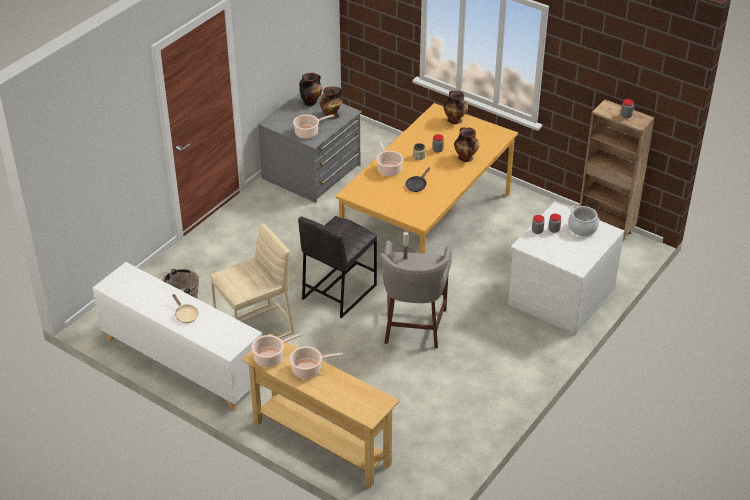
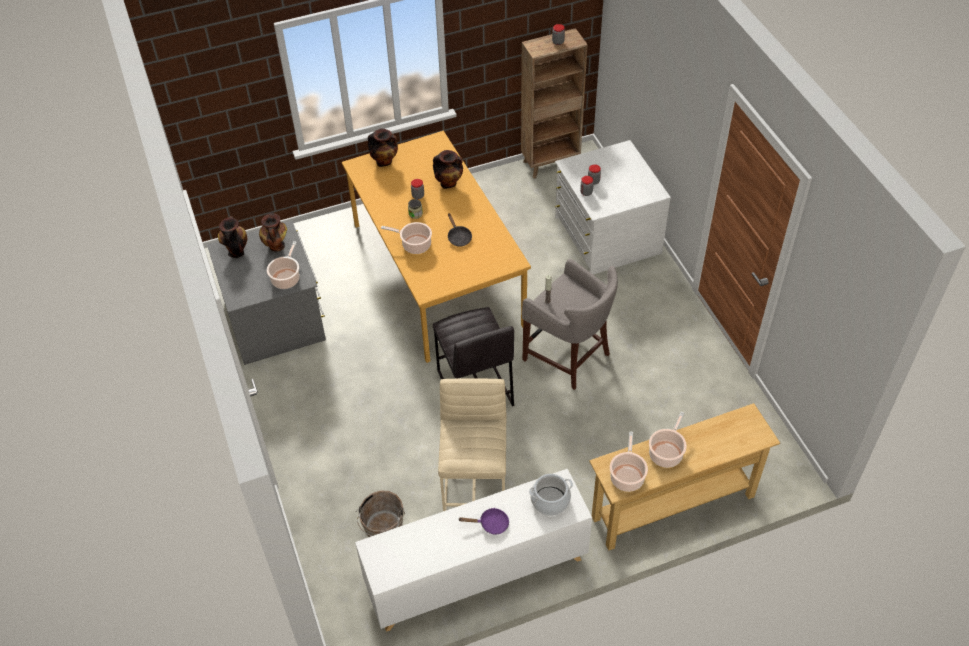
camera: 55 degrees left, 10 degrees up
beige frying pan [172,294,199,323] -> purple frying pan [459,508,509,535]
cooking pot [568,206,600,236] -> cooking pot moved to [529,474,573,516]

